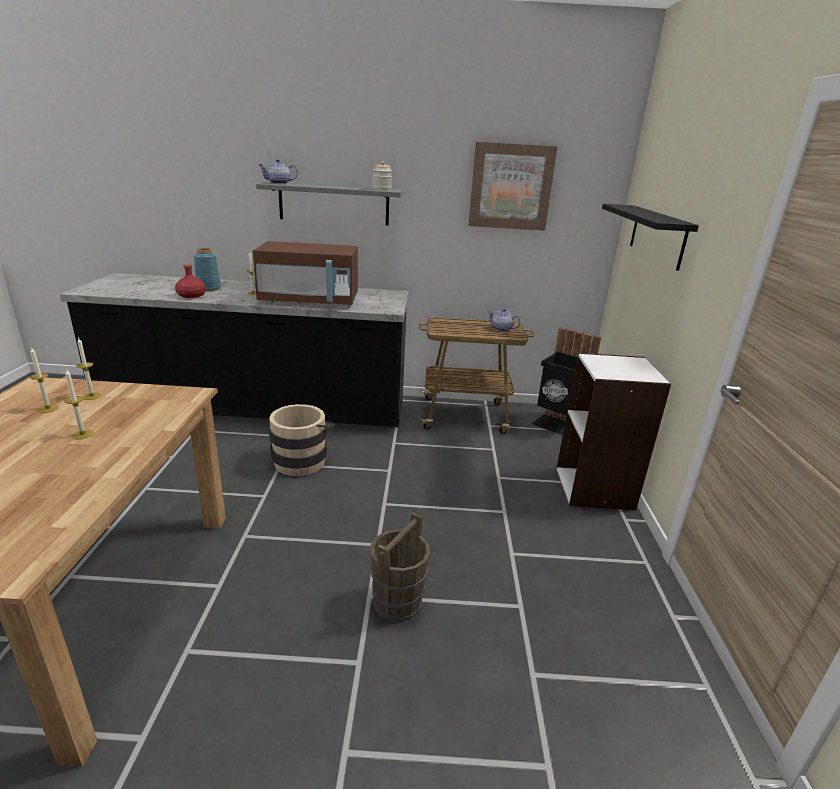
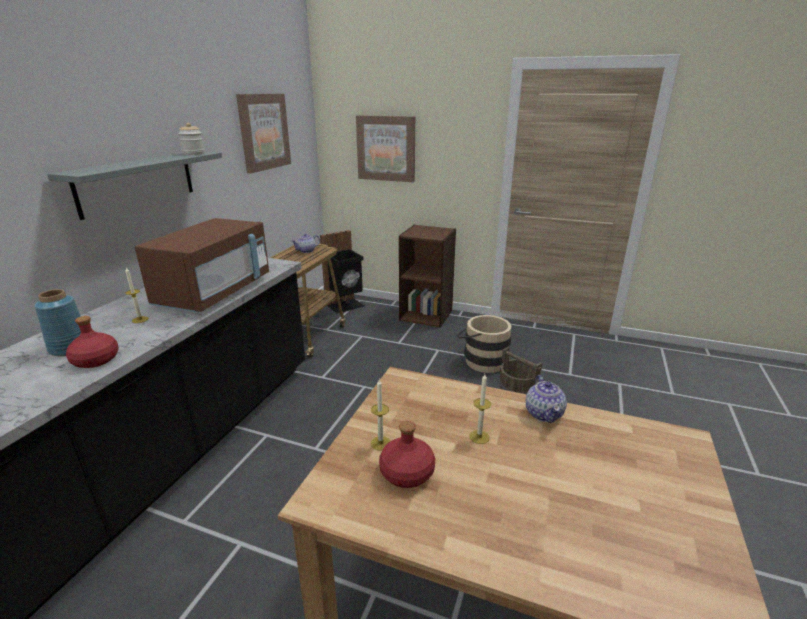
camera: 70 degrees left, 0 degrees up
candle [30,347,59,413] -> red bottle [379,421,435,488]
teapot [259,159,298,184] -> teapot moved to [526,375,567,423]
beige bucket [269,404,336,476] -> beige bucket moved to [457,315,512,373]
white bookcase [556,353,671,510] -> brown bookcase [399,225,456,328]
black shelf [602,204,699,271] -> picture [356,115,415,182]

